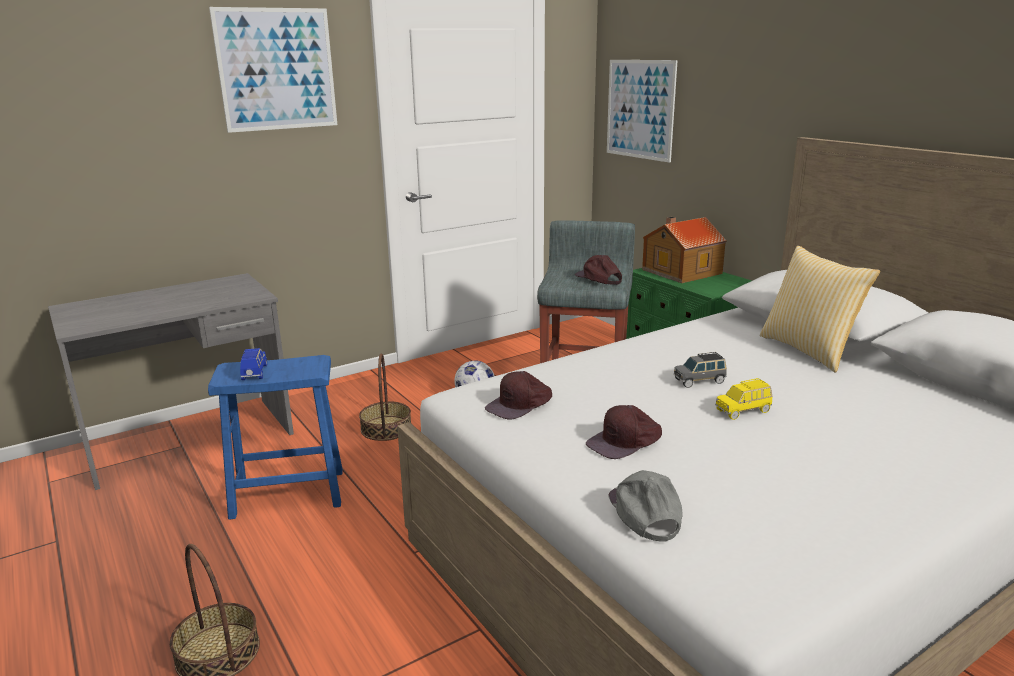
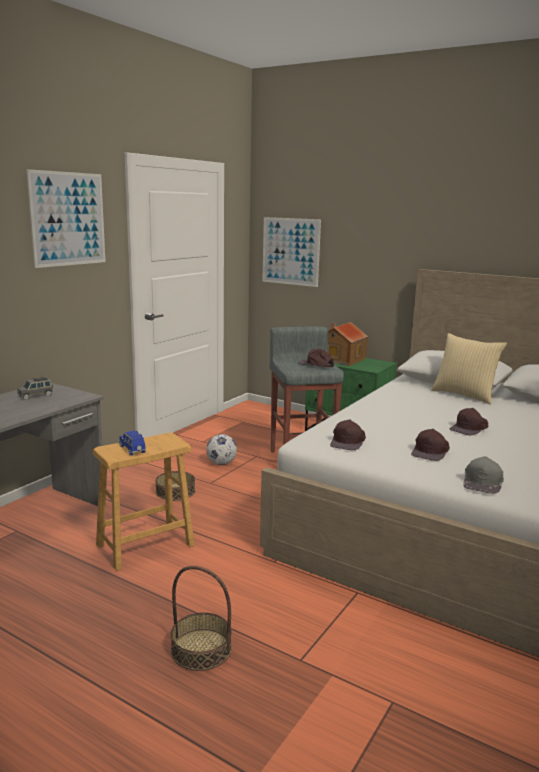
camera: 25 degrees left, 5 degrees down
blue stool [208,355,343,520] -> brown stool [92,433,195,571]
grey cap [609,470,683,542] -> grey cap turned 120 degrees counterclockwise [463,456,504,494]
grey toy car [674,352,727,388] -> grey toy car moved to [17,377,53,400]
yellow toy car [715,378,772,420] -> brown cap [450,408,488,435]

